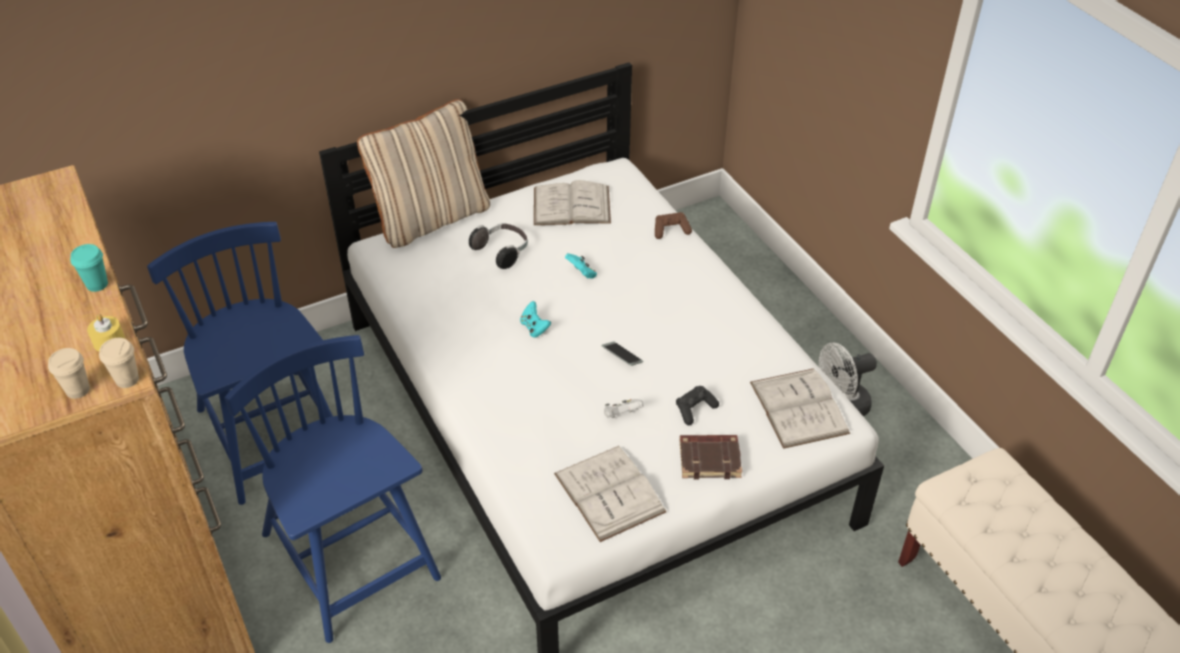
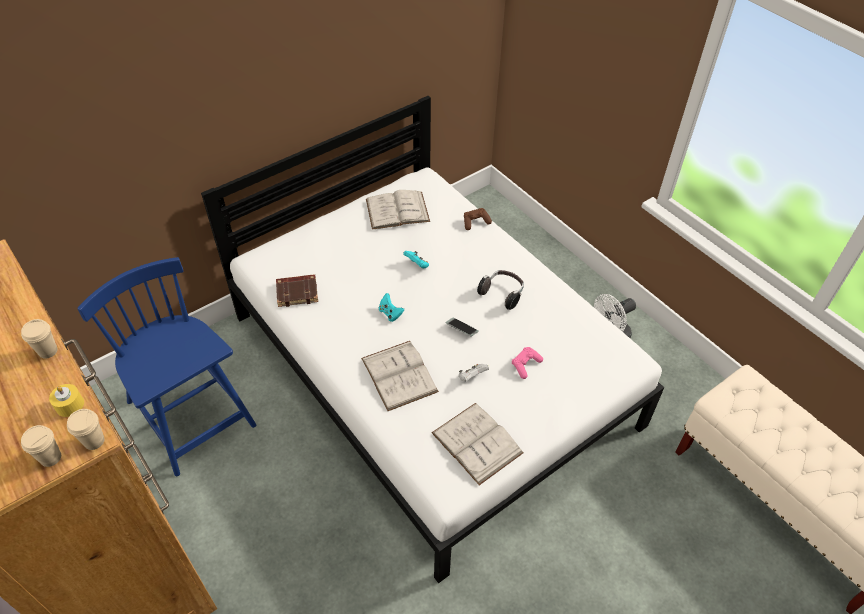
camera: 10 degrees left, 5 degrees up
turquoise cup [70,244,108,292] -> beige cup [21,319,58,359]
blue chair [225,335,441,643] -> none
beige pillow [357,99,490,248] -> none
headphones [469,224,528,269] -> headphones moved to [477,270,524,310]
black game controller [676,386,719,425] -> pink game controller [512,347,543,379]
brown book [680,435,742,479] -> brown book moved to [276,274,318,307]
white book [750,368,850,449] -> white book moved to [361,341,439,411]

